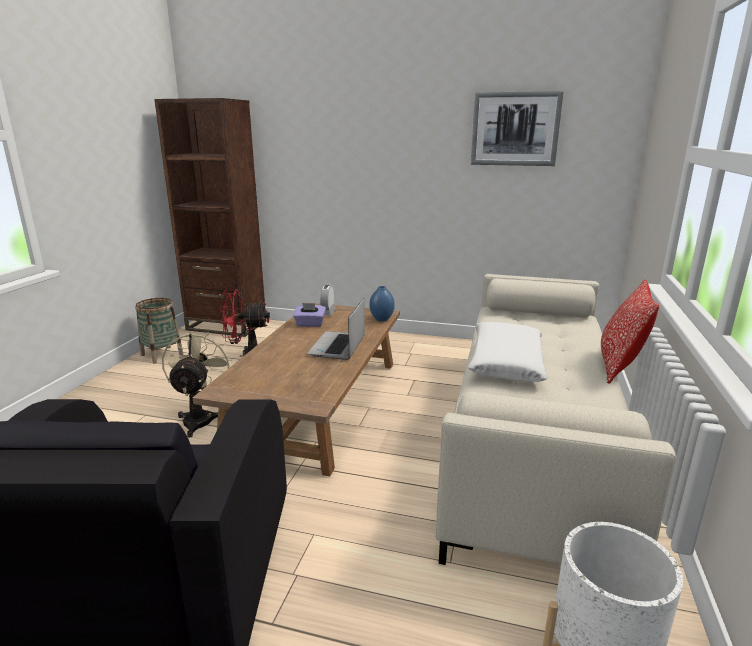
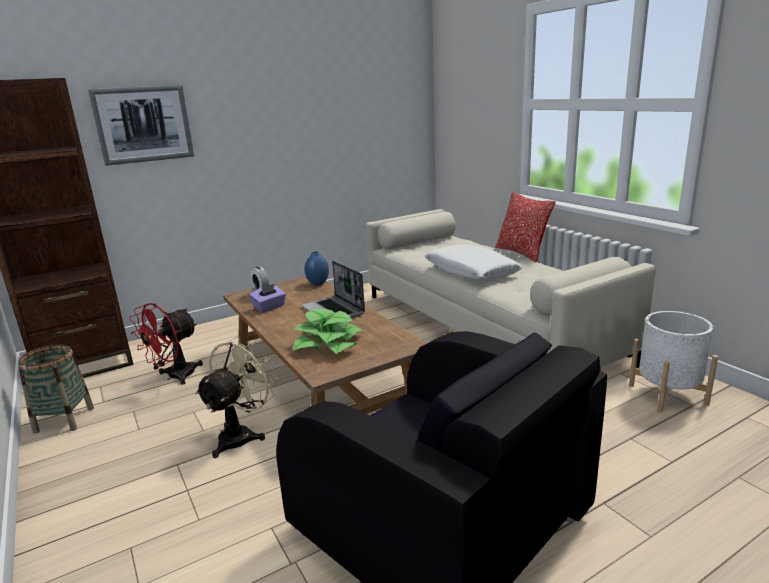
camera: 45 degrees left, 0 degrees up
beige fan [162,331,232,438] -> beige fan turned 75 degrees clockwise [195,337,278,458]
picture [471,91,564,166] -> picture moved to [88,85,194,166]
none -> potted plant [293,309,363,354]

